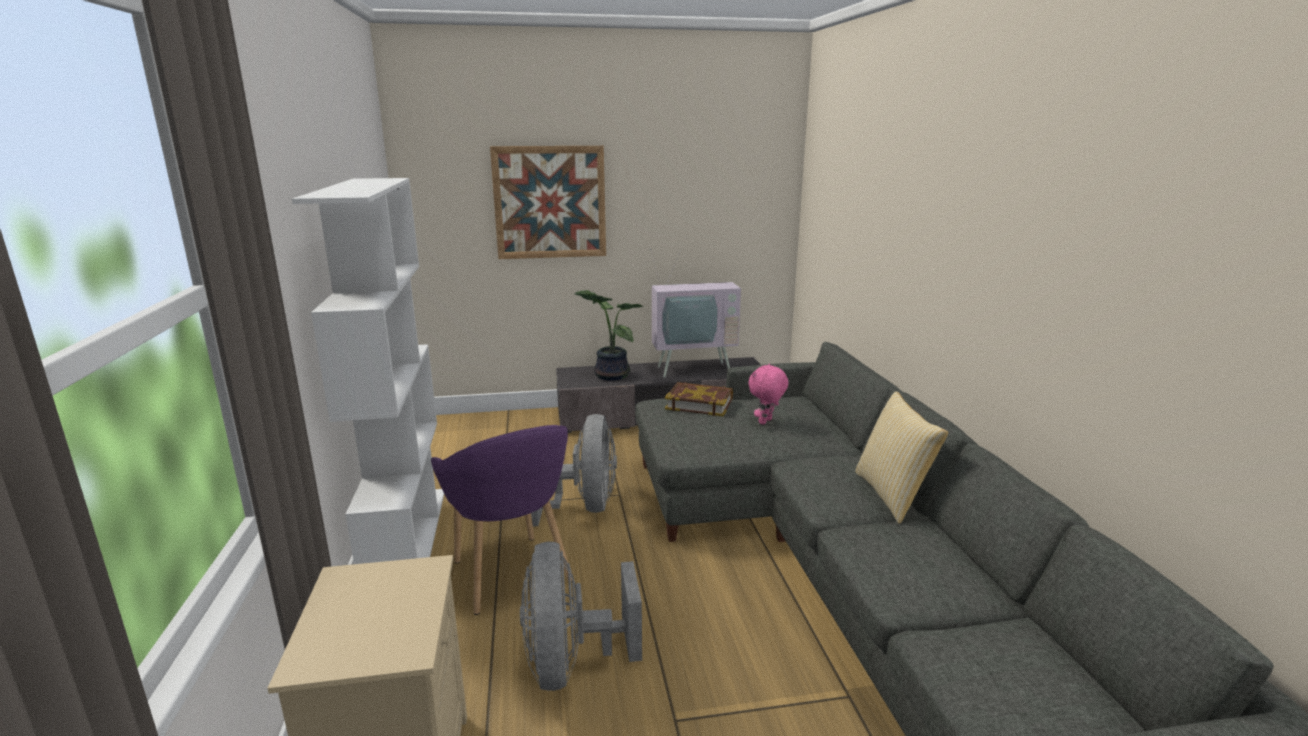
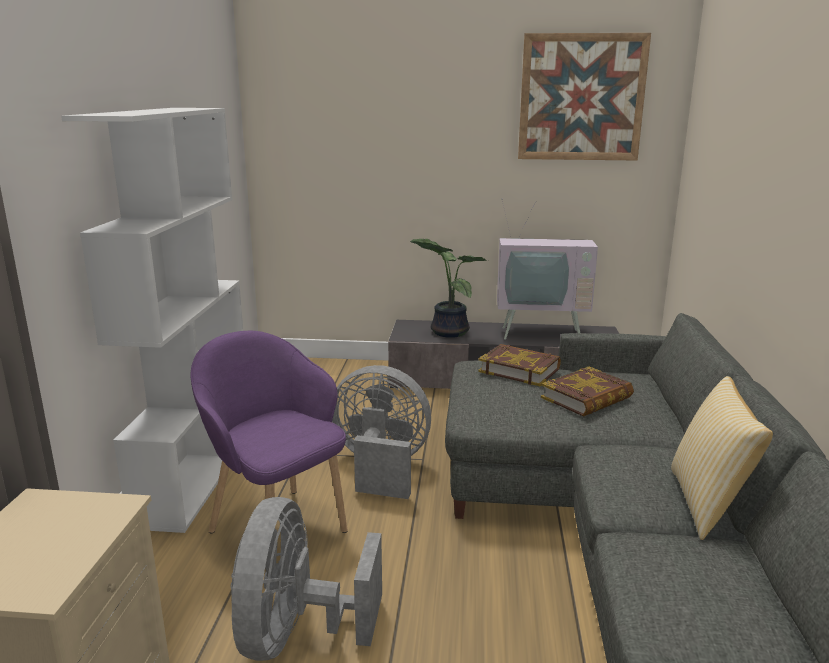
camera: 15 degrees right, 0 degrees up
purple armchair [431,425,572,615] -> purple armchair turned 150 degrees clockwise [190,331,348,533]
picture [490,146,606,259] -> picture moved to [518,33,651,161]
grey fan [531,414,617,526] -> grey fan turned 90 degrees counterclockwise [332,365,431,499]
pink plush toy [749,364,788,425] -> book [541,367,634,417]

